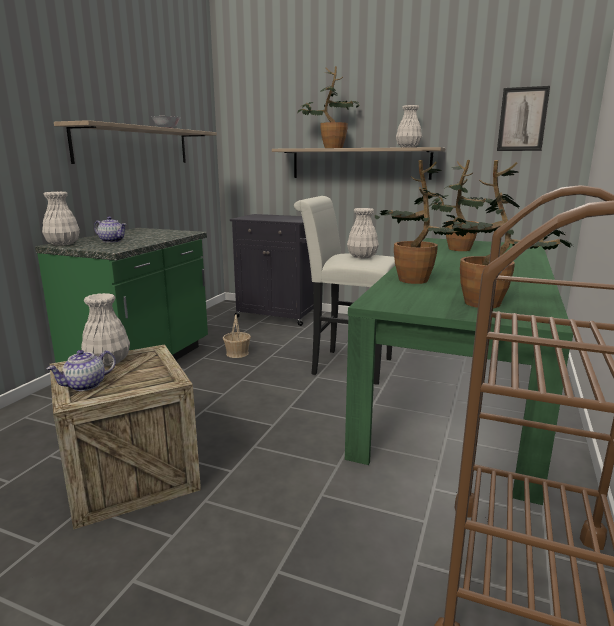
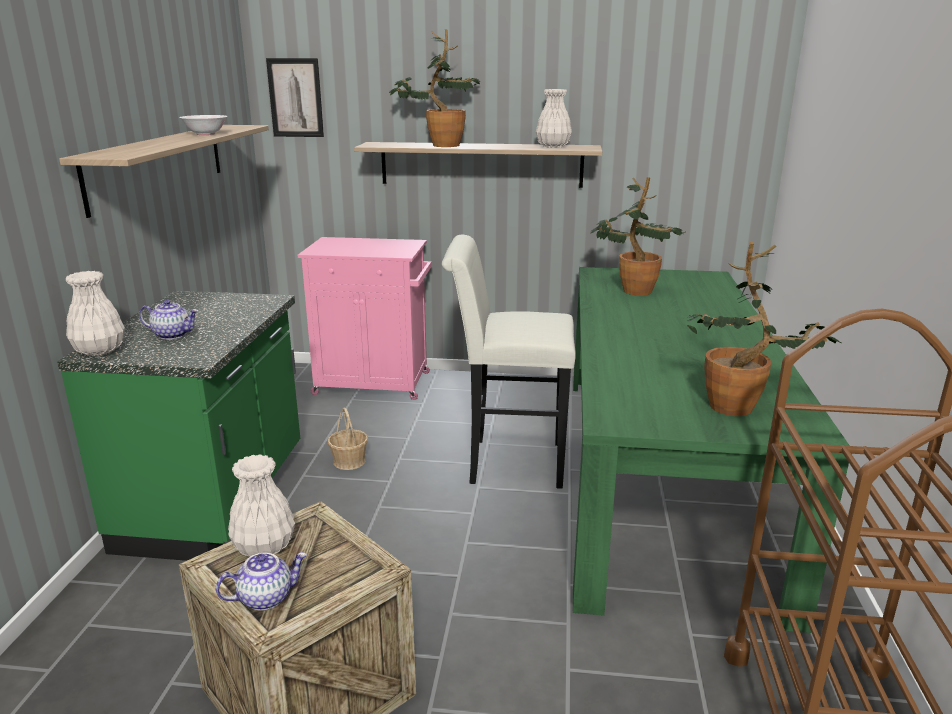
camera: 15 degrees left, 5 degrees up
teapot [46,350,116,391] -> teapot turned 150 degrees counterclockwise [216,552,307,611]
black cabinet [230,214,314,326] -> pink cabinet [297,237,432,400]
white vase [347,208,379,258] -> none
potted plant [374,160,474,284] -> none
picture [497,86,550,151] -> picture moved to [266,58,324,137]

